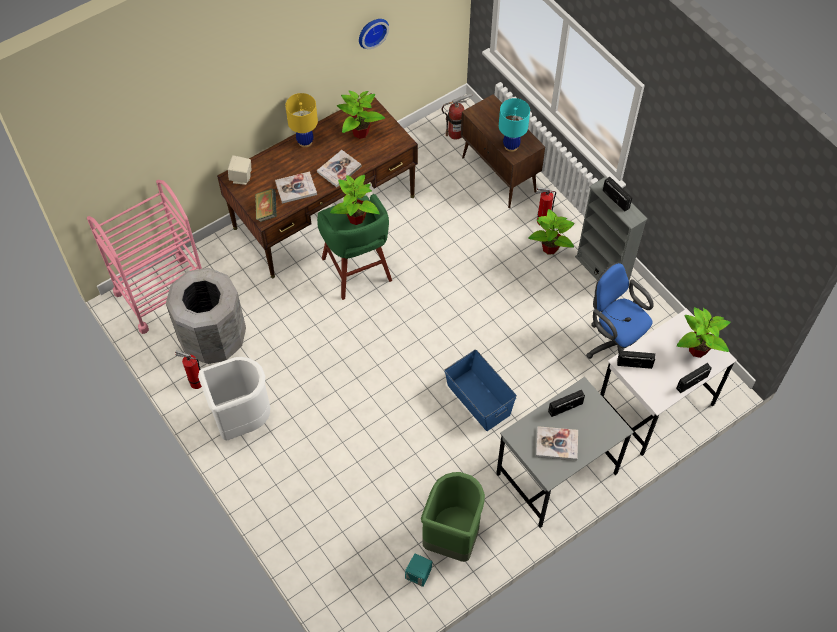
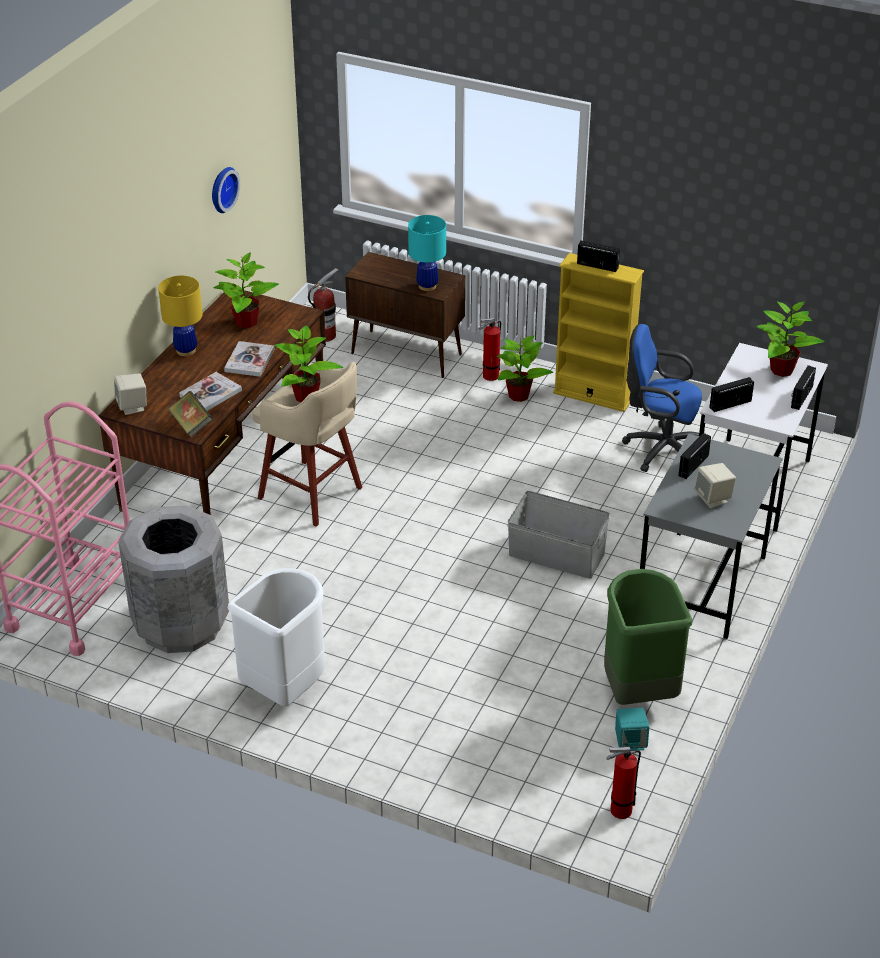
camera: 30 degrees left, 20 degrees down
fire extinguisher [175,350,202,389] -> fire extinguisher moved to [606,747,641,819]
green stool [317,194,392,300] -> beige stool [252,362,362,527]
blue storage box [444,350,517,431] -> grey storage box [508,491,610,579]
book [536,426,578,460] -> beige speaker [694,463,736,508]
grey bookcase [575,177,647,281] -> yellow bookcase [553,253,644,412]

